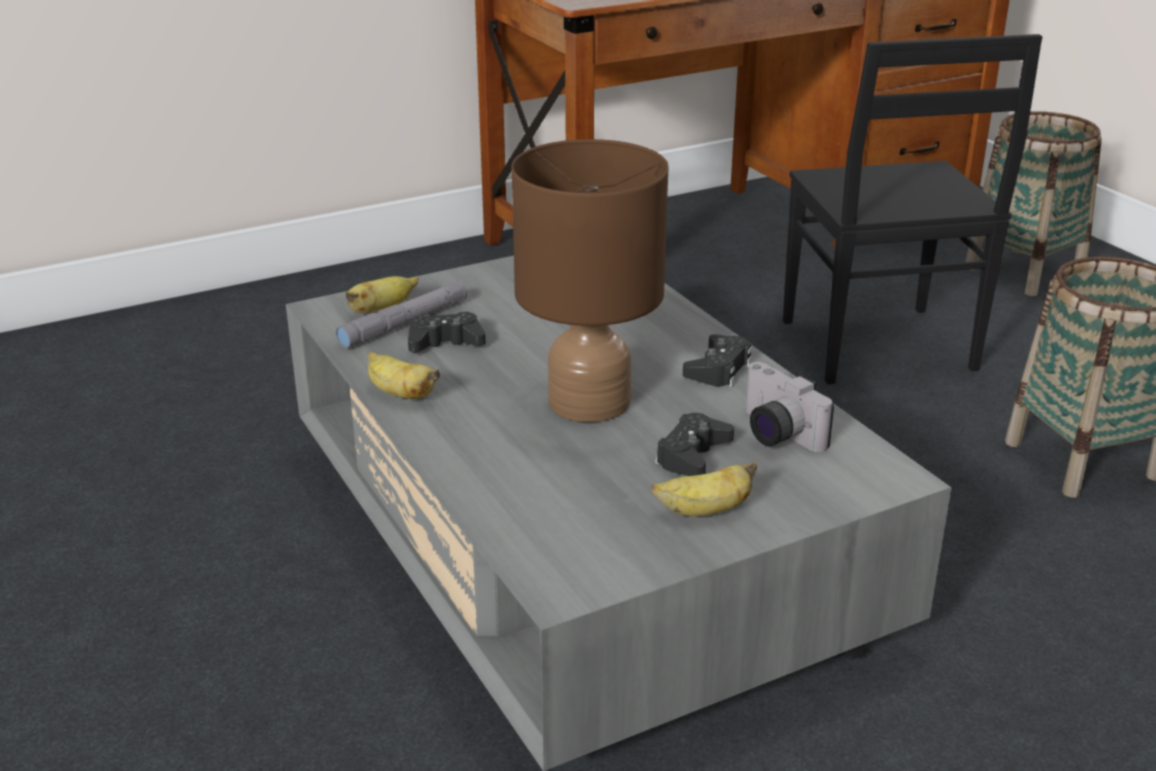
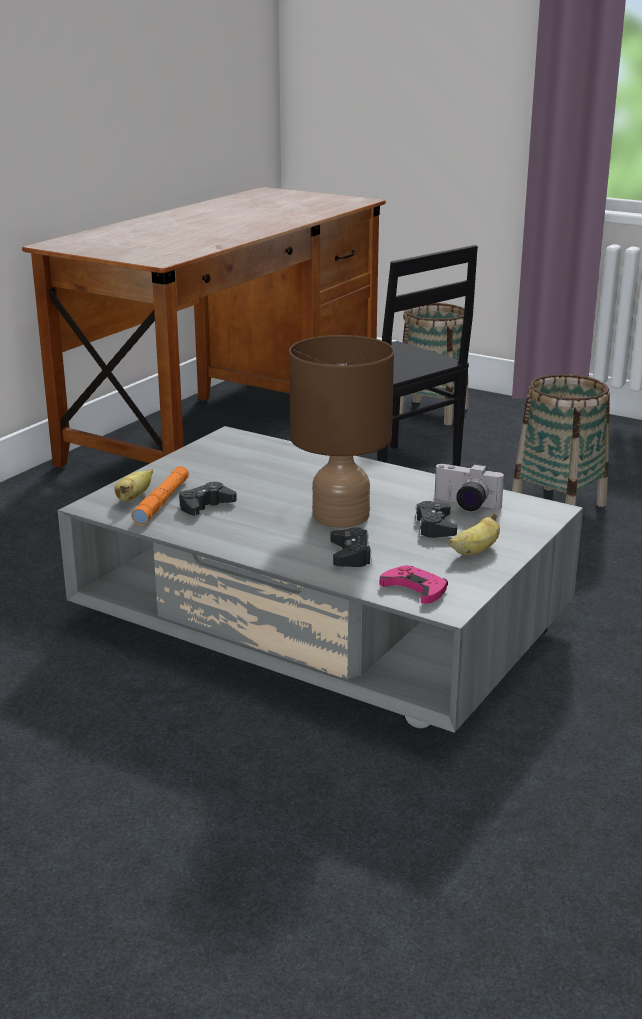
camera: 30 degrees left, 5 degrees down
grey flashlight [336,281,467,349] -> orange flashlight [131,466,189,525]
banana [368,352,440,399] -> none
black game controller [683,334,752,387] -> black game controller moved to [331,527,372,567]
none -> pink game controller [380,565,448,604]

